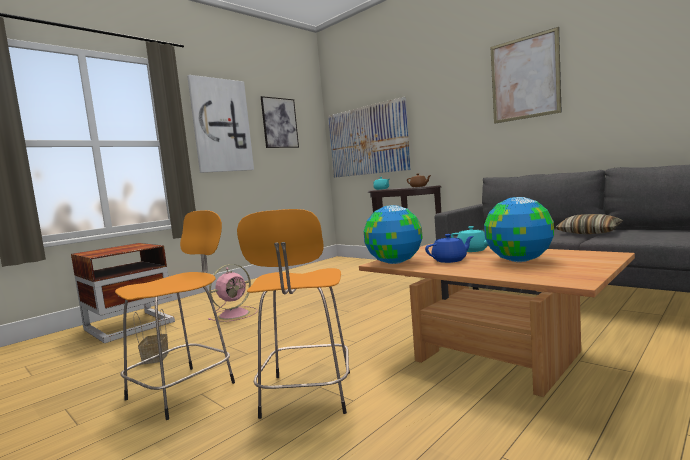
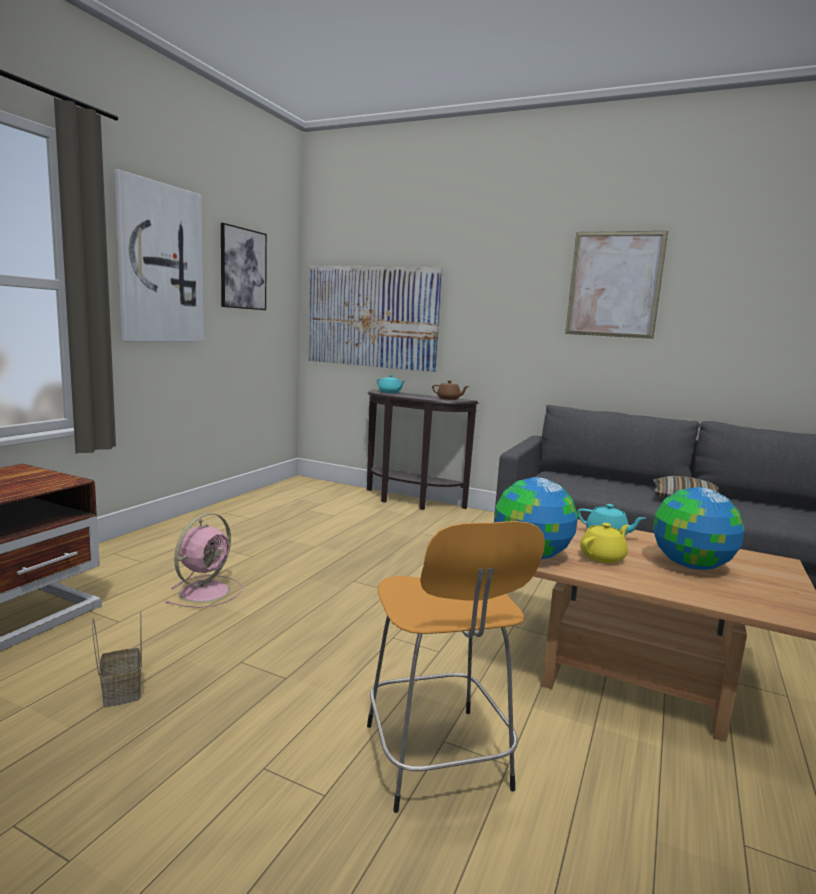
camera: 20 degrees left, 5 degrees up
orange stool [115,210,235,420] -> none
blue teapot [425,234,473,263] -> yellow teapot [580,523,629,563]

